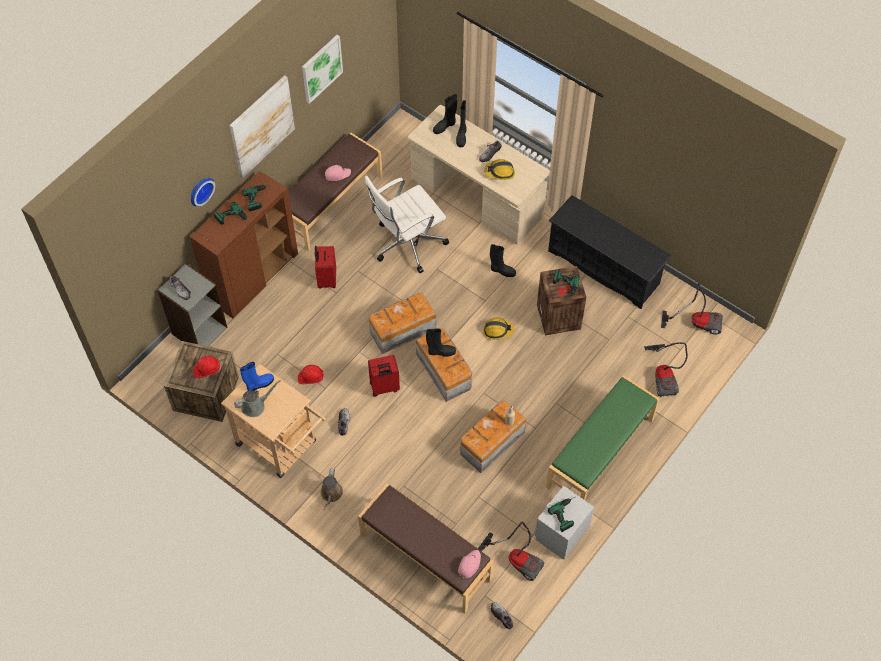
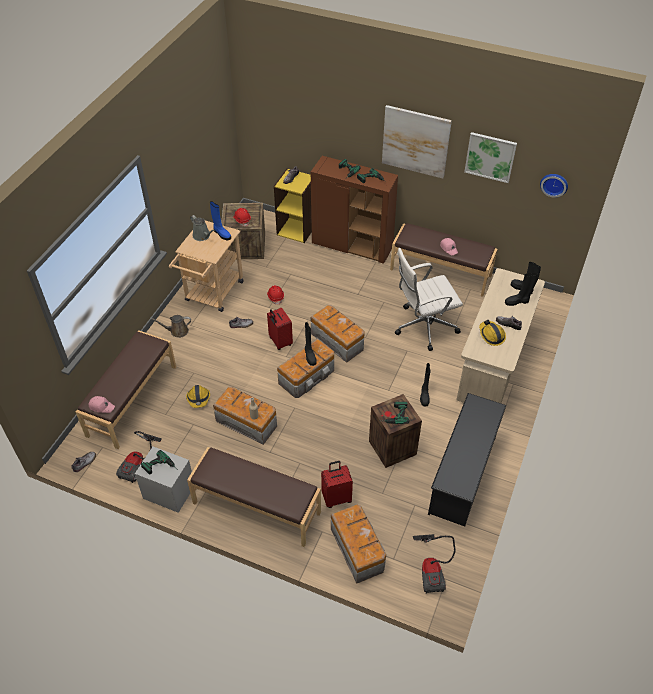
camera: 75 degrees right, 10 degrees down
grey bookcase [157,263,227,346] -> yellow bookcase [274,168,312,243]
wall clock [191,178,215,206] -> wall clock moved to [540,174,568,198]
red suitcase [315,246,336,289] -> red suitcase moved to [321,461,353,508]
white office chair [365,176,449,273] -> white office chair turned 60 degrees counterclockwise [395,248,463,351]
hard hat [483,317,514,340] -> hard hat moved to [186,385,210,408]
green bench [546,375,660,500] -> brown bench [187,447,321,547]
vacuum cleaner [644,342,688,397] -> storage box [331,505,386,584]

